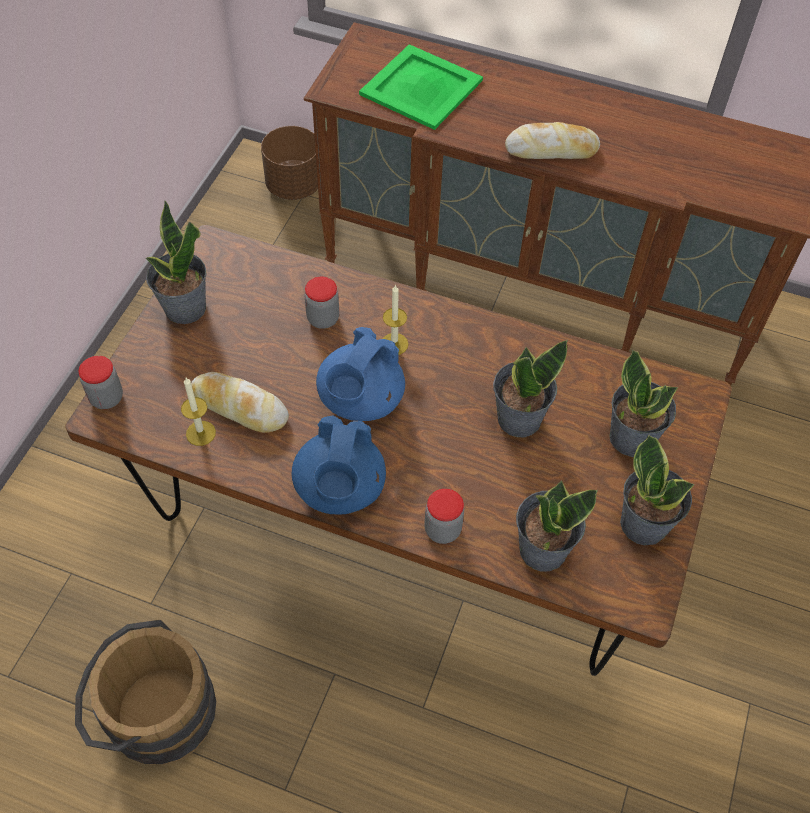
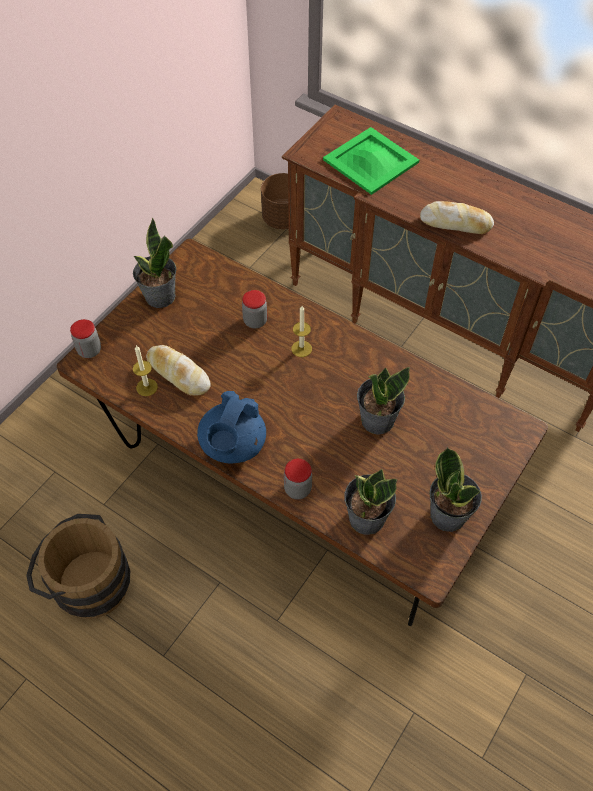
camera: 15 degrees right, 0 degrees up
blue teapot [316,327,405,421] -> none
potted plant [609,350,678,457] -> none

